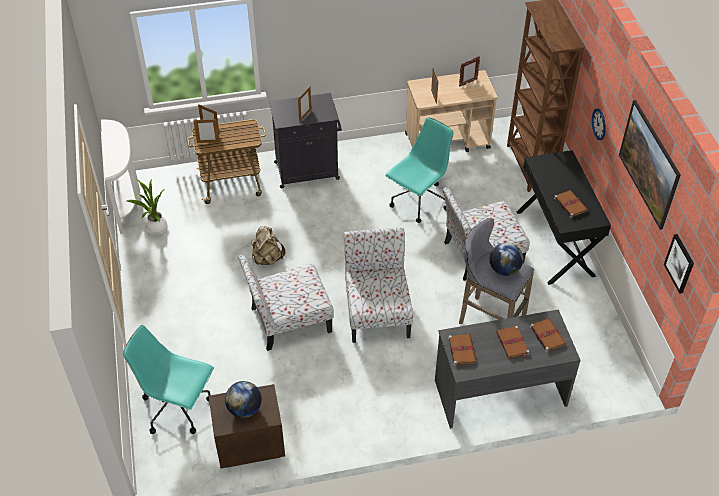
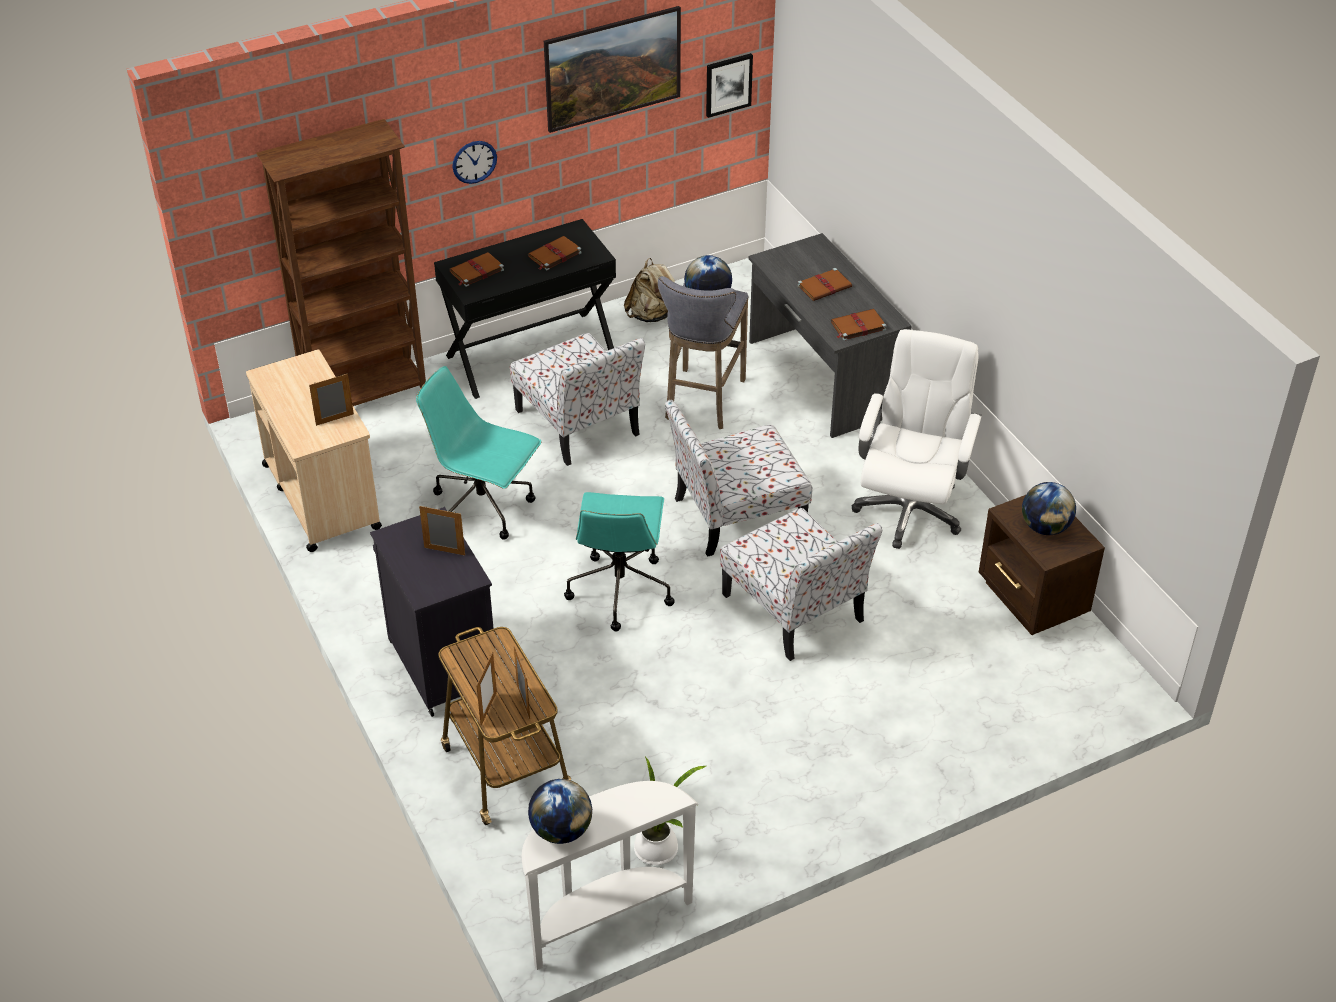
camera: 105 degrees left, 5 degrees down
turquoise office chair [123,325,214,434] -> turquoise office chair moved to [564,492,675,631]
beige backpack [251,226,286,265] -> beige backpack moved to [624,258,675,322]
picture frame [459,56,480,87] -> none
brown book [530,318,566,352] -> brown book moved to [449,252,504,287]
none -> globe [528,779,592,844]
none -> white office chair [852,329,982,549]

